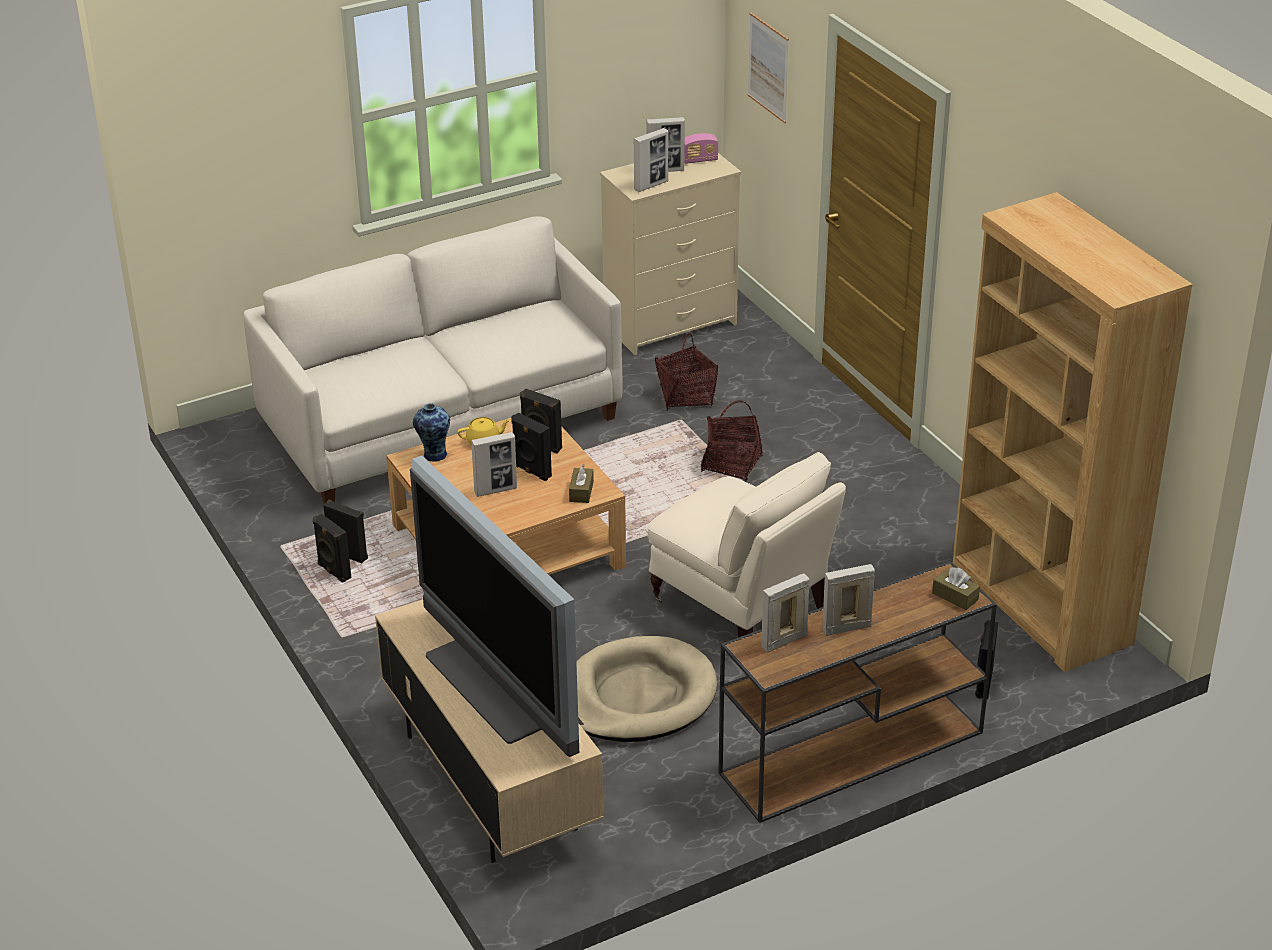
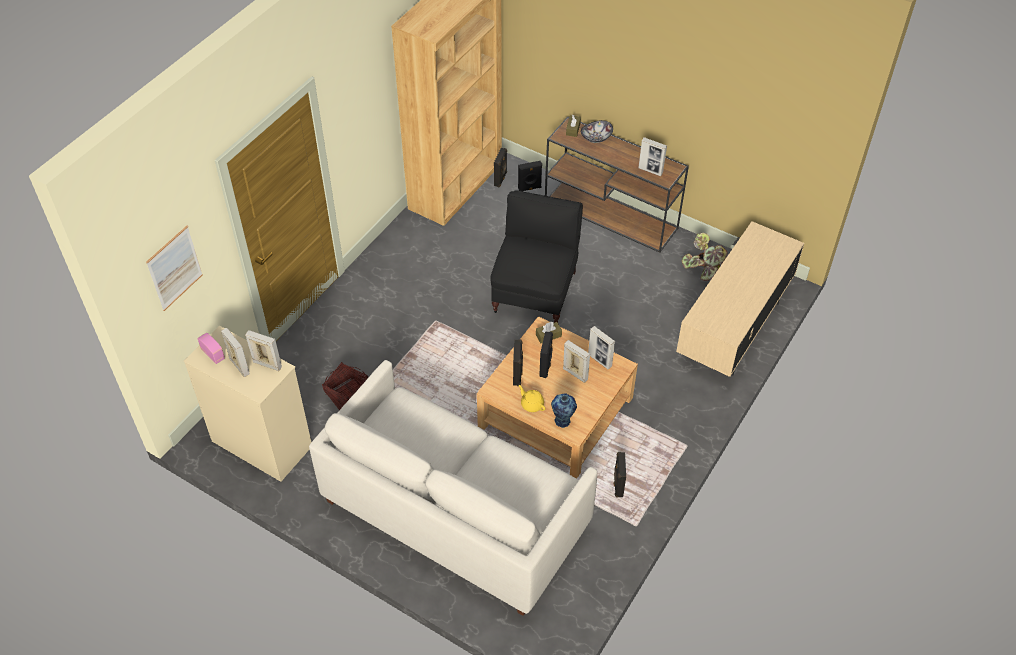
camera: 120 degrees left, 15 degrees up
black speaker [313,514,351,582] -> black speaker moved to [494,148,507,187]
television [410,455,579,757] -> none
beige dog bed [576,636,717,742] -> none
beige armchair [647,452,846,637] -> black armchair [490,190,583,323]
basket [701,400,762,481] -> none
picture frame [822,564,875,636] -> picture frame moved to [588,326,615,369]
none -> bowl [581,120,613,143]
none -> potted plant [682,233,728,281]

